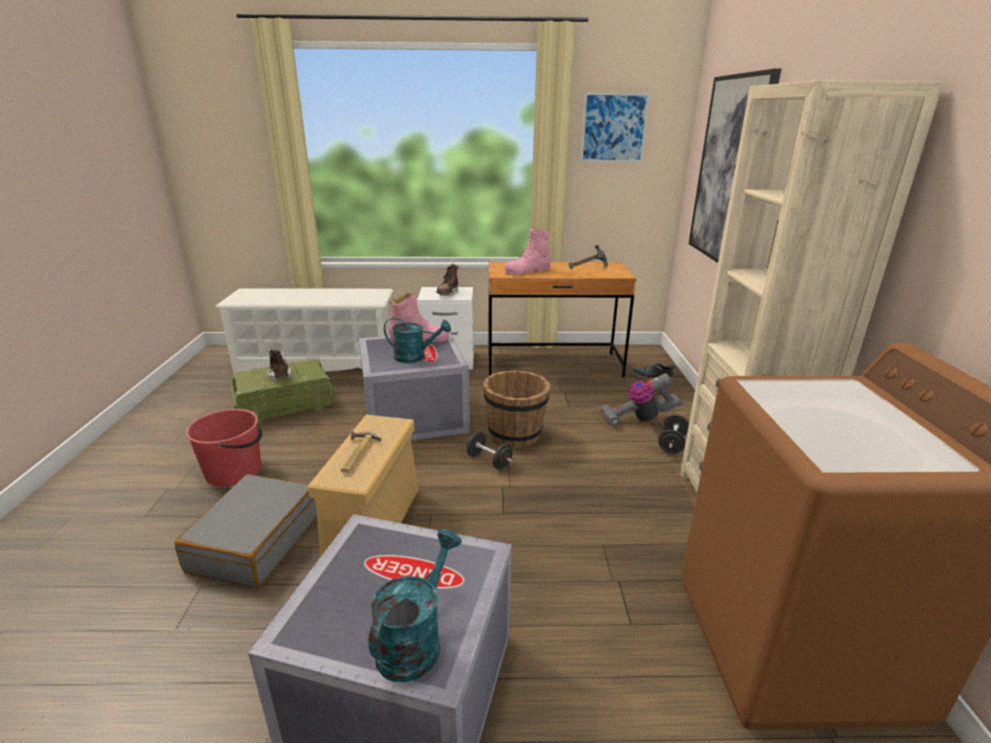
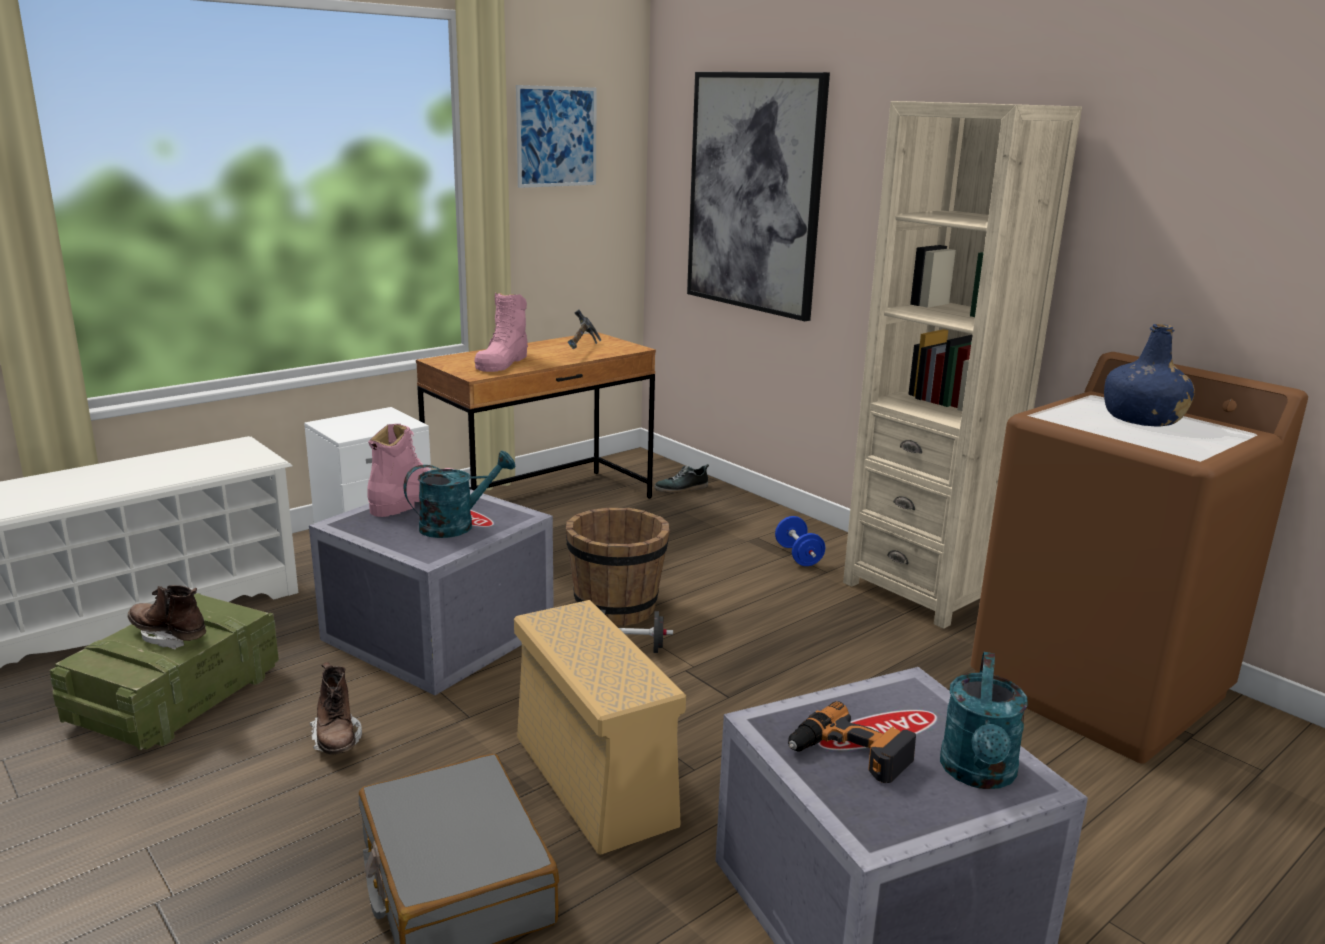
camera: 40 degrees left, 5 degrees down
red bucket [186,409,263,486] -> none
hammer [341,430,382,473] -> none
turquoise watering can [368,529,462,682] -> turquoise watering can turned 150 degrees counterclockwise [940,652,1028,789]
brown boot [436,264,458,296] -> brown boot moved to [310,662,362,755]
vacuum cleaner [600,373,683,427] -> none
black dumbbell [658,414,689,454] -> blue dumbbell [775,516,825,566]
none -> power drill [788,701,916,783]
none -> blue bottle [1104,324,1195,427]

